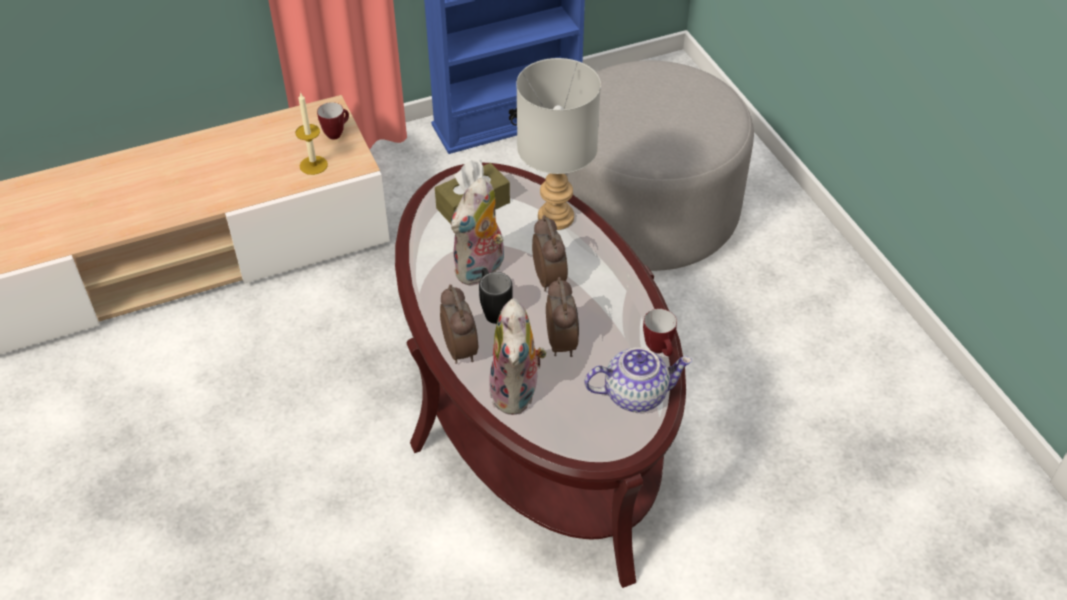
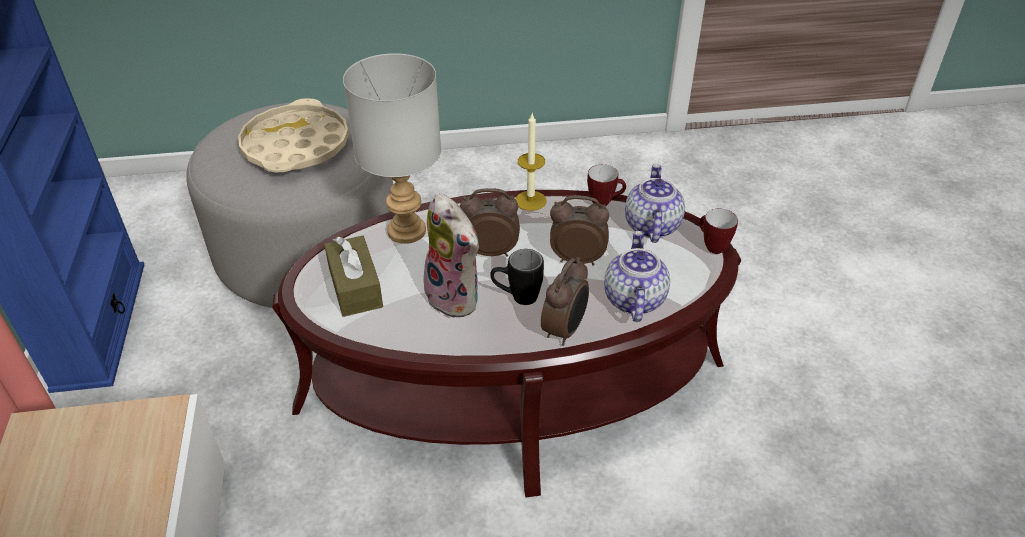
camera: 75 degrees left, 5 degrees down
candle [295,92,328,175] -> candle moved to [515,114,546,211]
mug [317,102,349,140] -> mug moved to [699,209,738,254]
alarm clock [440,284,478,364] -> alarm clock turned 120 degrees clockwise [541,257,589,346]
plush toy [489,298,546,415] -> teapot [604,231,670,322]
none -> beige tray [238,98,349,172]

